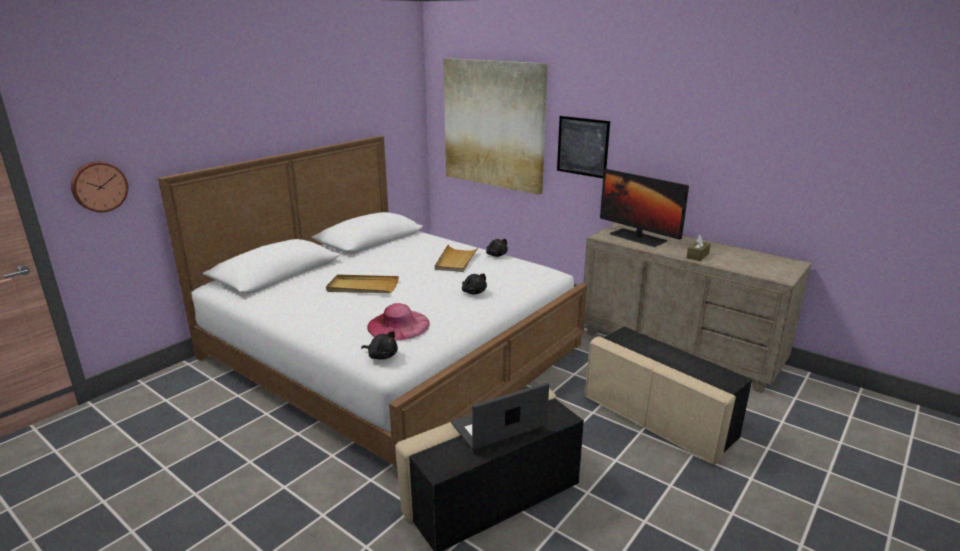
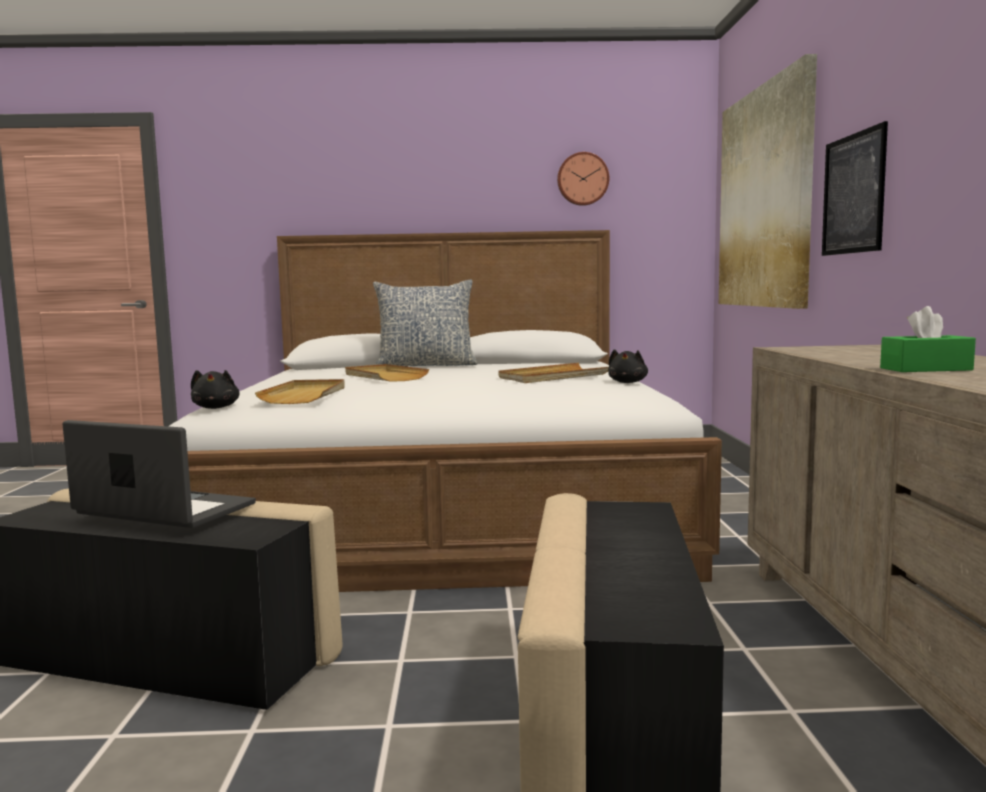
camera: 50 degrees right, 15 degrees down
wall clock [71,162,128,212] -> wall clock moved to [557,152,609,206]
pink hat [367,303,430,340] -> beige tray [255,379,345,404]
black plush toy [462,274,487,294] -> none
monitor [600,169,689,247] -> none
brown tissue box [687,235,711,261] -> green tissue box [880,306,976,372]
none -> pillow [373,279,477,366]

